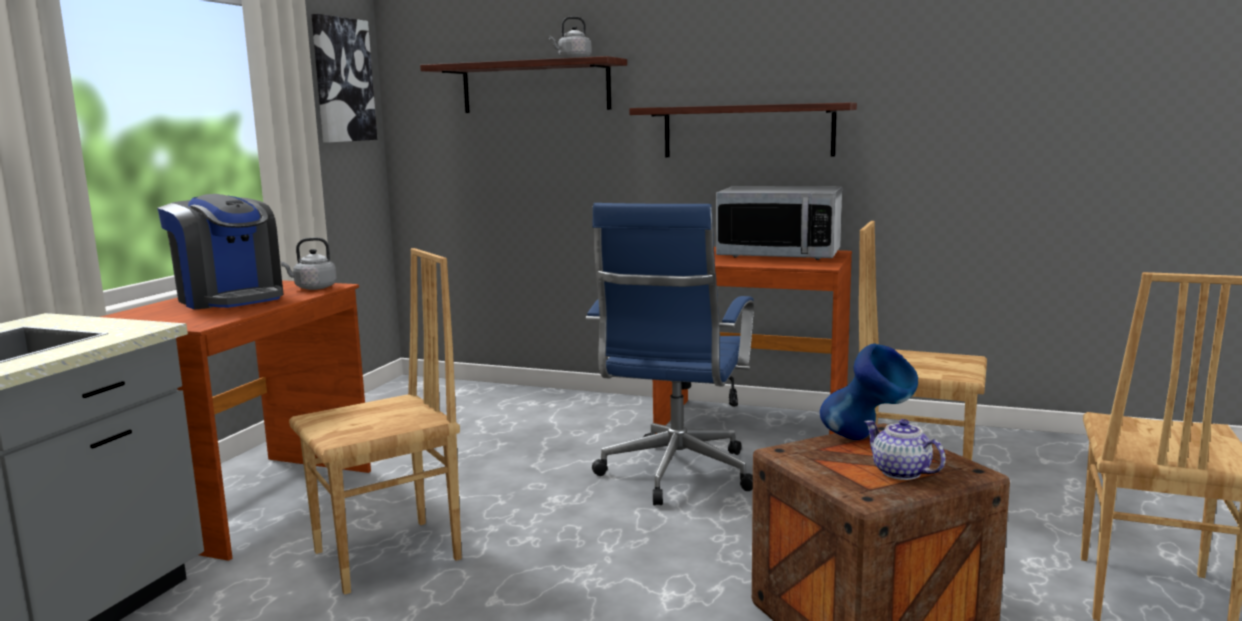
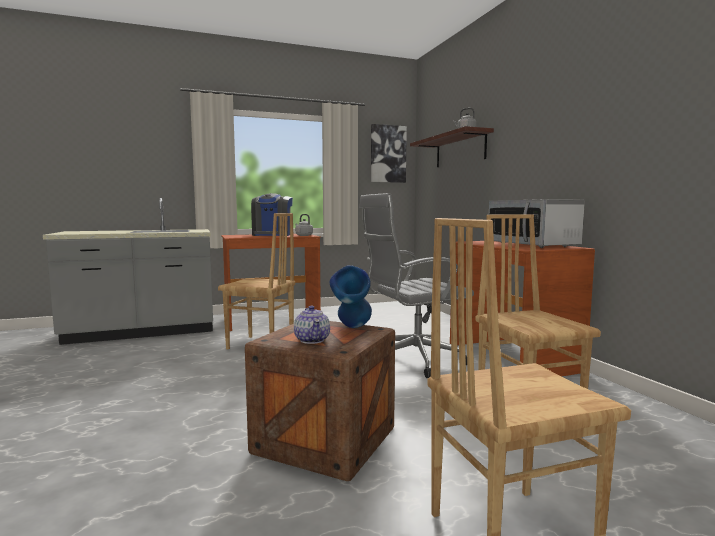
camera: 50 degrees right, 5 degrees down
blue office chair [586,203,754,505] -> grey office chair [359,193,474,378]
shelf [629,103,857,157] -> none
teapot [864,419,946,480] -> teapot turned 150 degrees clockwise [294,306,330,344]

